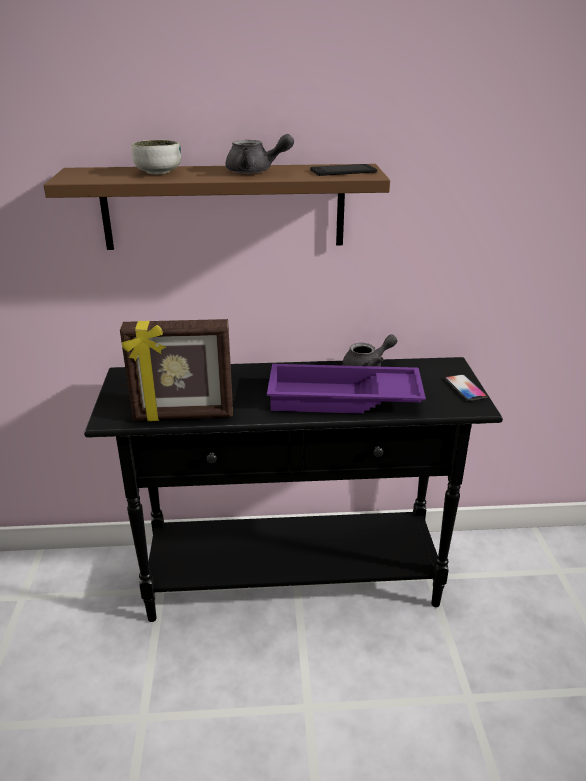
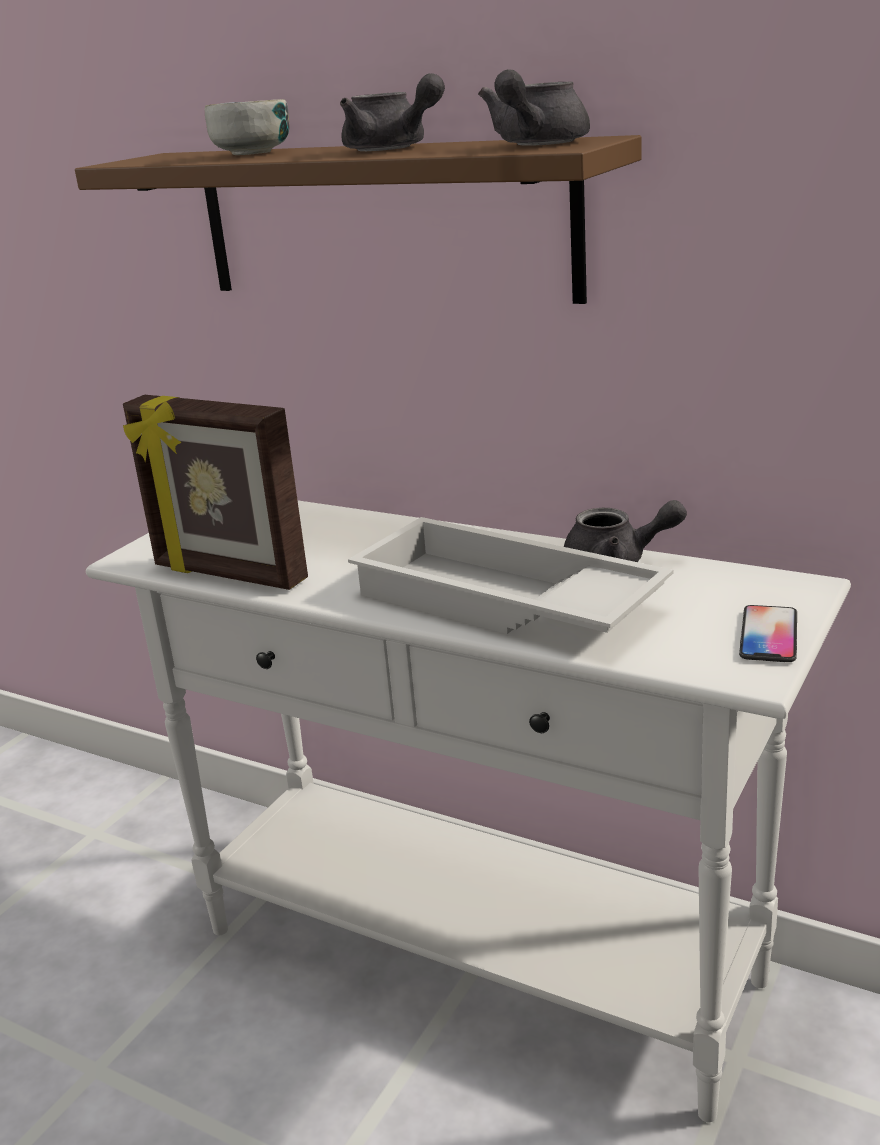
camera: 35 degrees right, 5 degrees down
black console table [84,357,503,622] -> white console table [86,500,851,1122]
purple tray [267,364,426,414] -> white tray [348,517,673,634]
phone [310,164,377,176] -> grey teapot [478,69,590,146]

